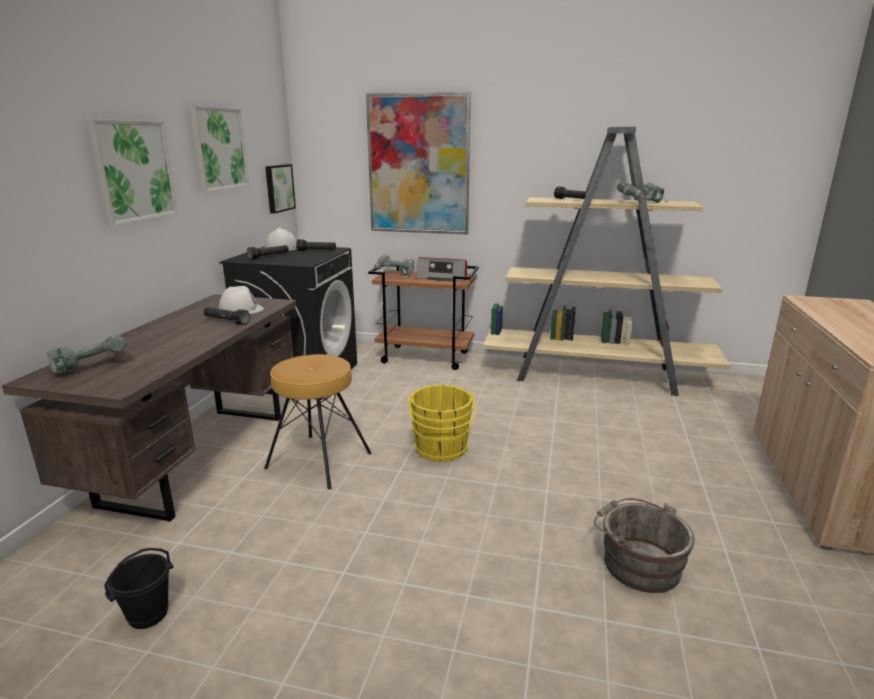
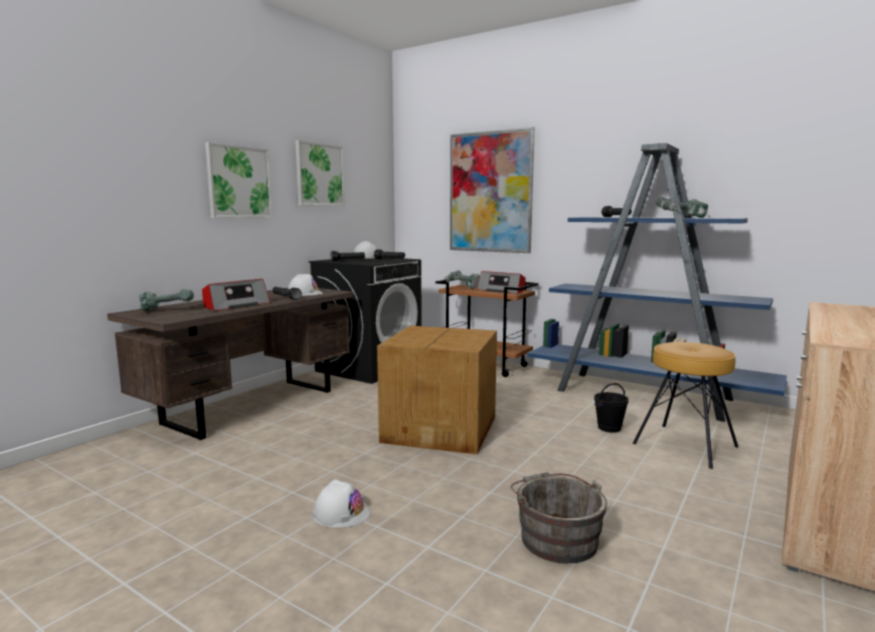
camera: 20 degrees right, 10 degrees down
black bucket [104,548,173,629] -> black bucket moved to [594,383,629,433]
brown stool [264,354,372,489] -> brown stool moved to [633,342,738,469]
picture [265,164,296,213] -> none
yellow bucket [409,385,476,462] -> cardboard box [377,326,497,455]
beige bookcase [483,127,730,396] -> blue bookcase [528,143,787,422]
none -> radio [202,279,270,311]
none -> white hard hat [312,479,371,528]

